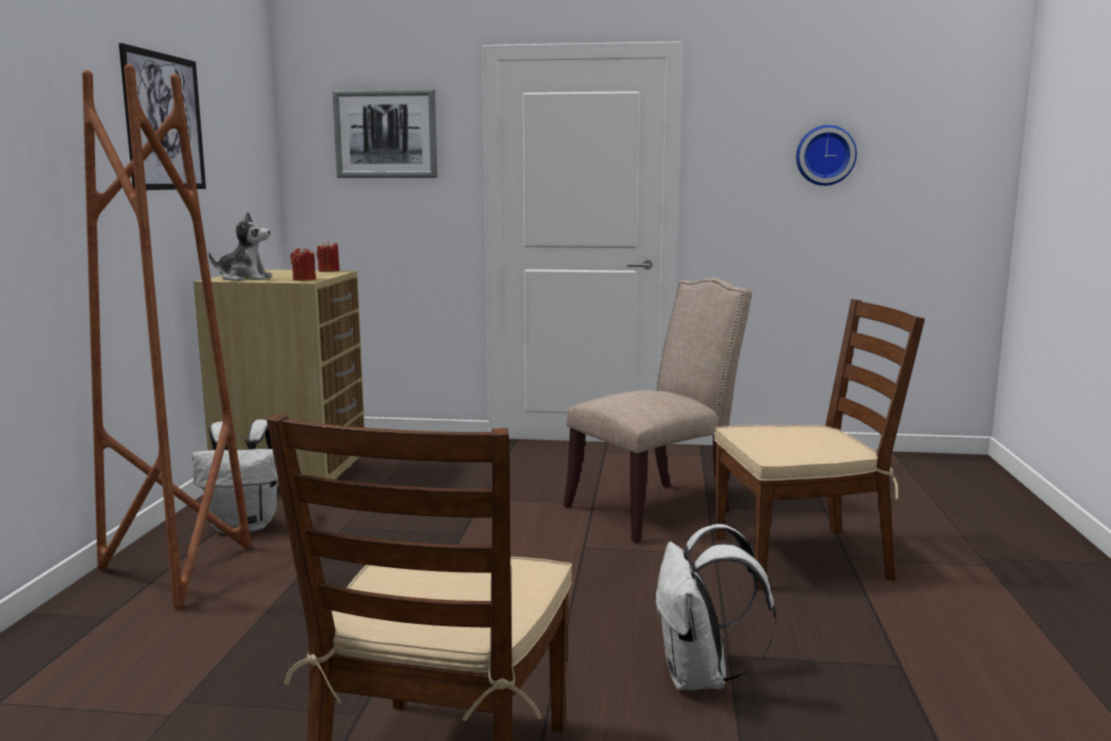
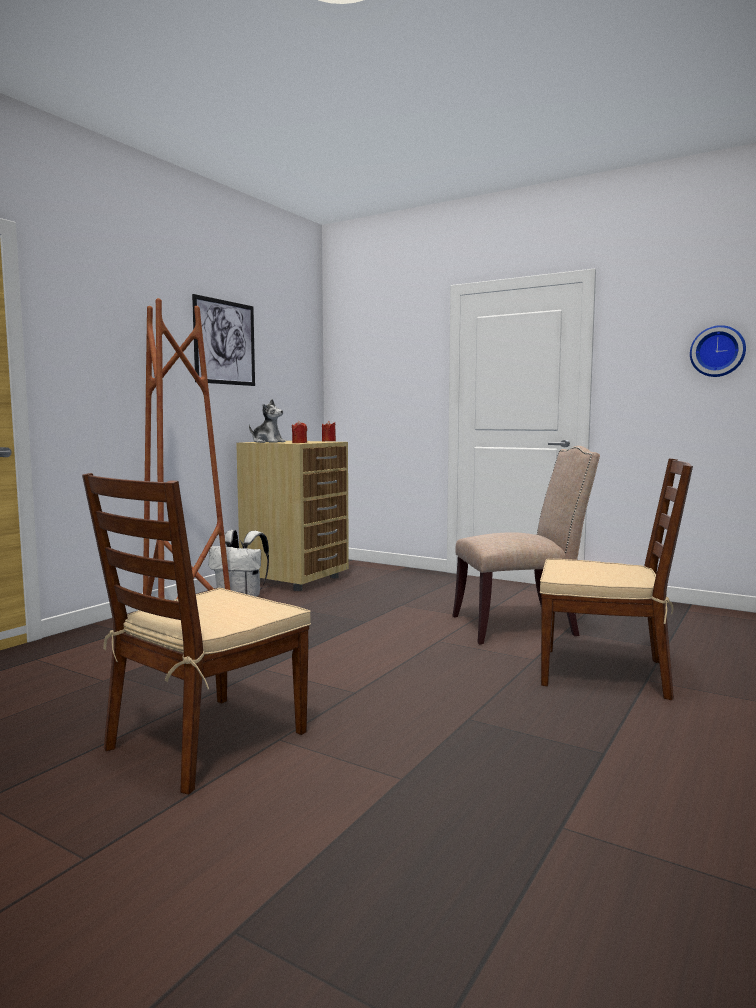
camera: 25 degrees right, 5 degrees down
picture [332,89,437,178] -> none
white backpack [655,524,777,690] -> none

